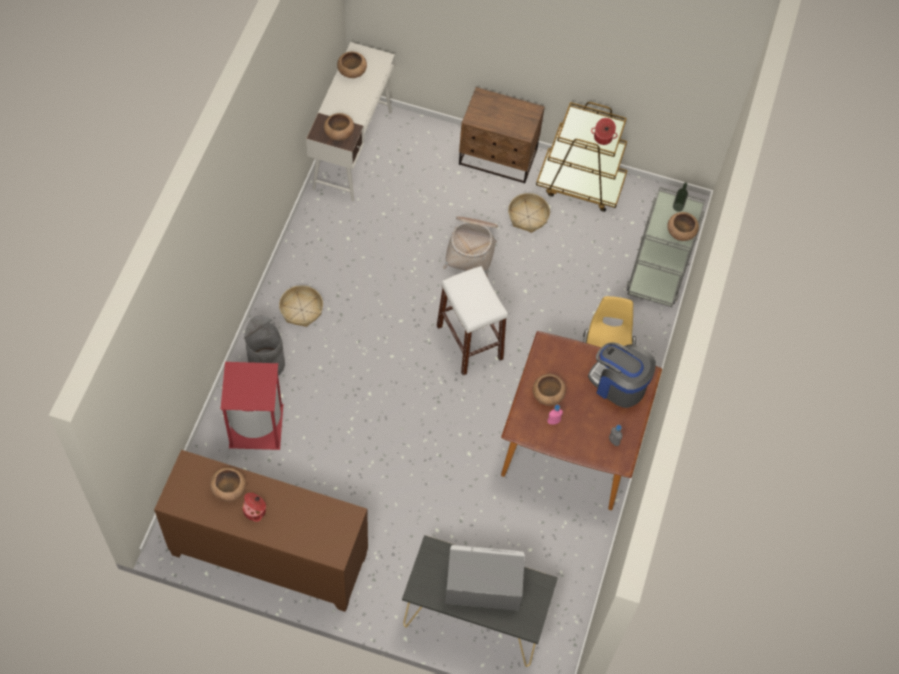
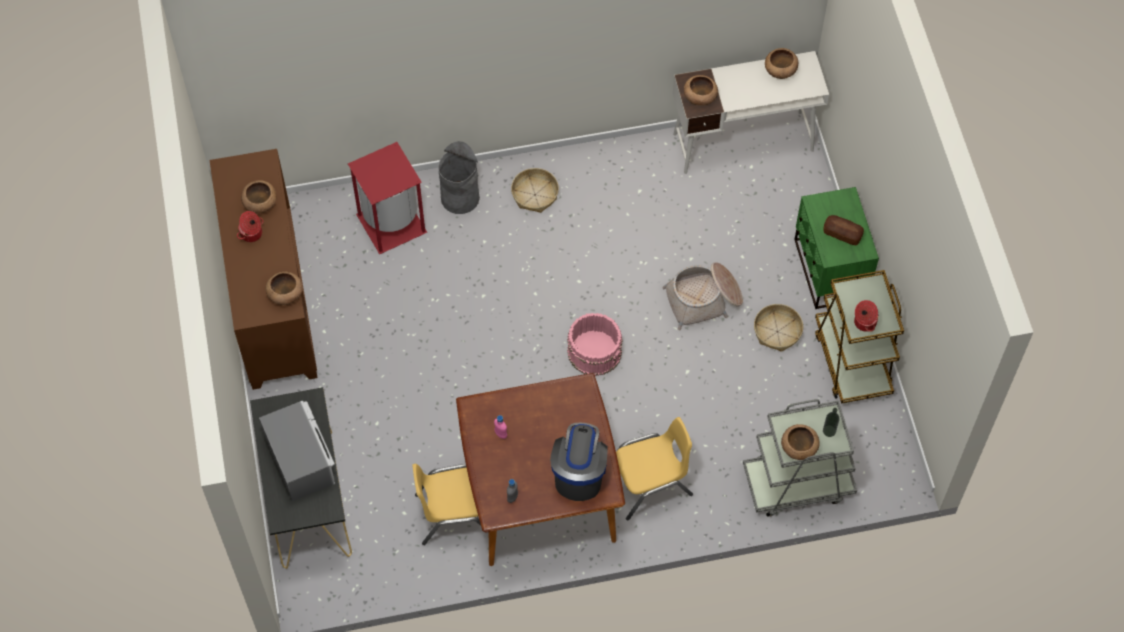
camera: 65 degrees right, 0 degrees up
white stool [437,266,508,375] -> pink bucket [567,313,623,376]
brown nightstand [459,87,545,184] -> green nightstand [794,187,879,309]
brown bowl [533,374,566,406] -> brown bowl moved to [266,272,303,305]
none -> yellow chair [412,464,489,545]
none -> bread [823,215,864,245]

